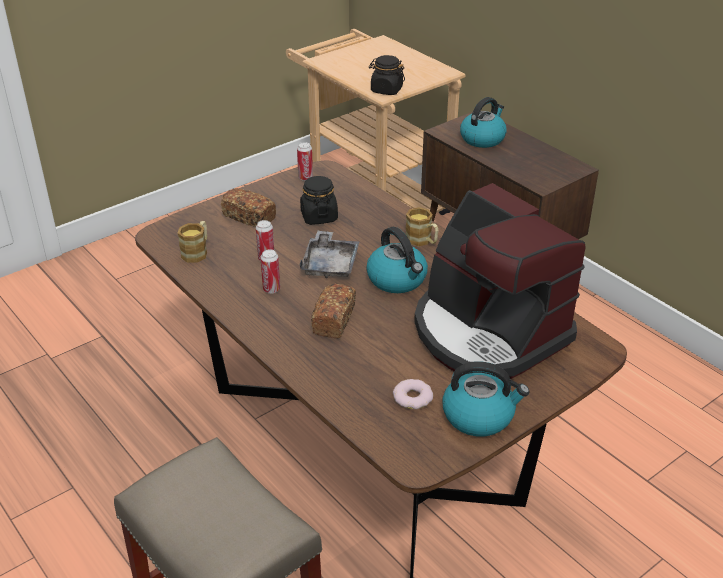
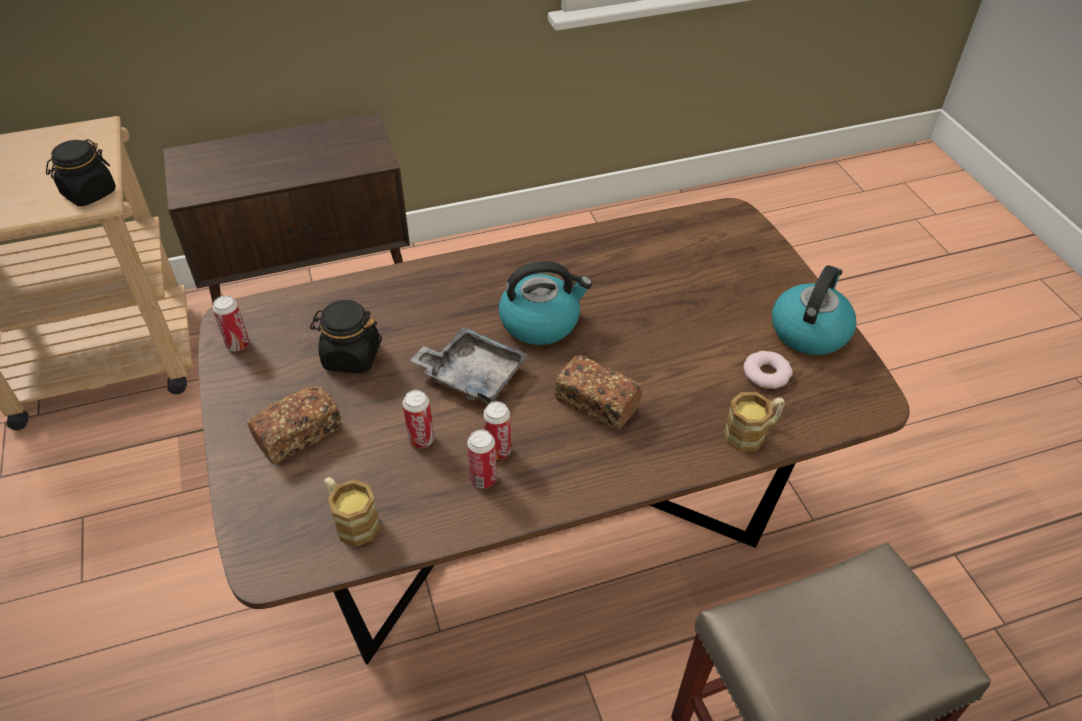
camera: 70 degrees left, 10 degrees up
mug [406,207,439,246] -> mug moved to [724,392,785,452]
coffee machine [414,183,585,380] -> none
kettle [460,97,507,148] -> none
none -> can [467,429,497,489]

